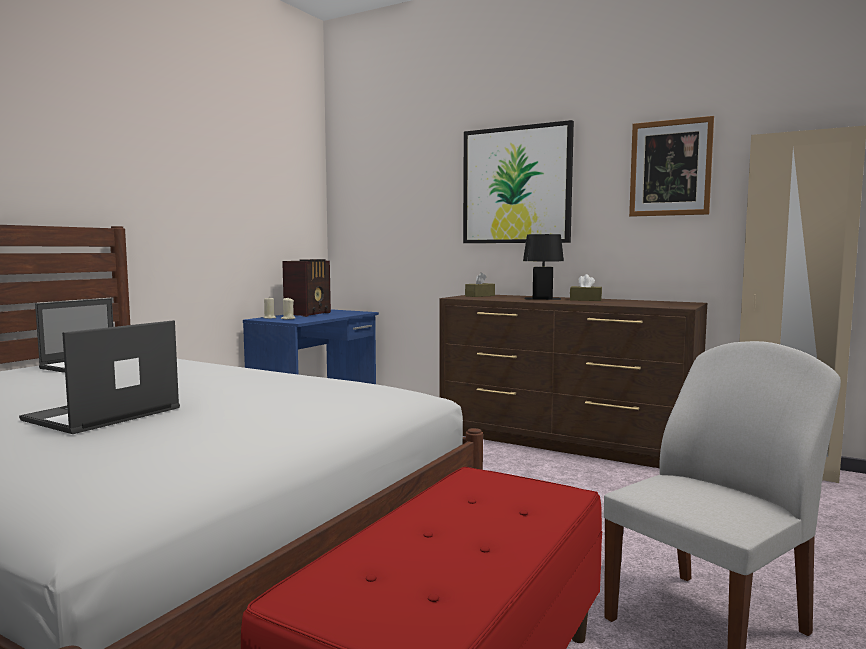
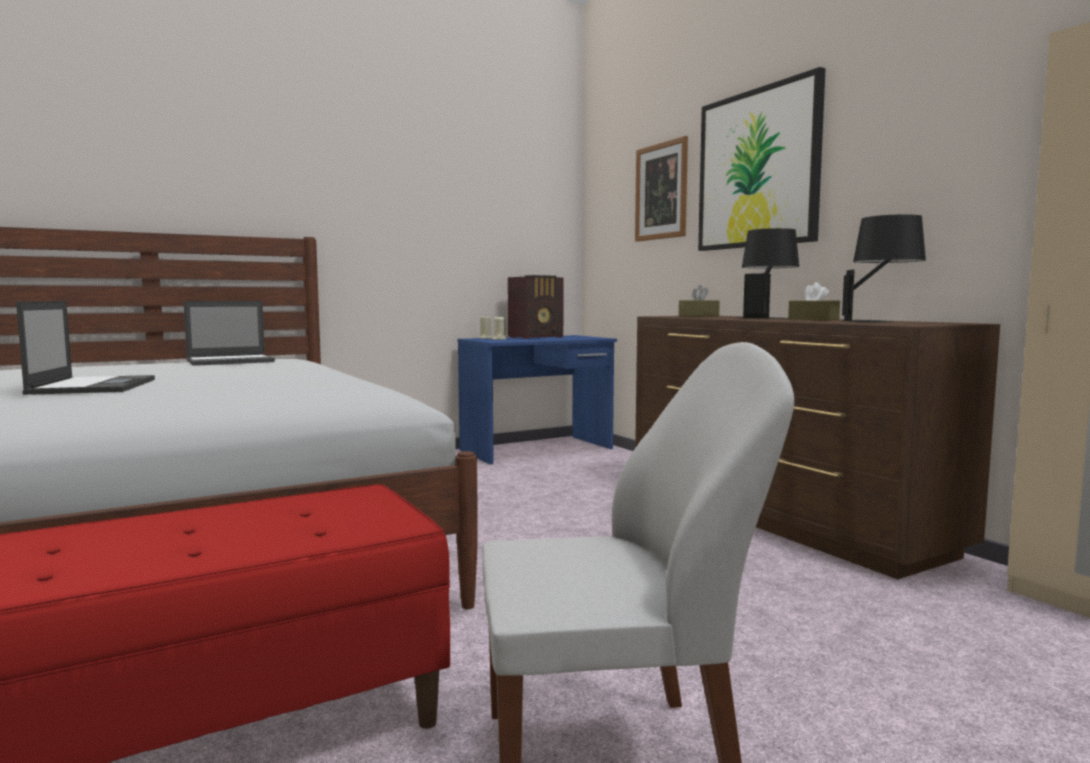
camera: 30 degrees right, 0 degrees up
laptop [19,320,180,434] -> laptop turned 105 degrees clockwise [16,301,155,395]
picture [629,116,714,217] -> picture moved to [635,136,688,242]
none -> black table lamp [842,214,926,322]

